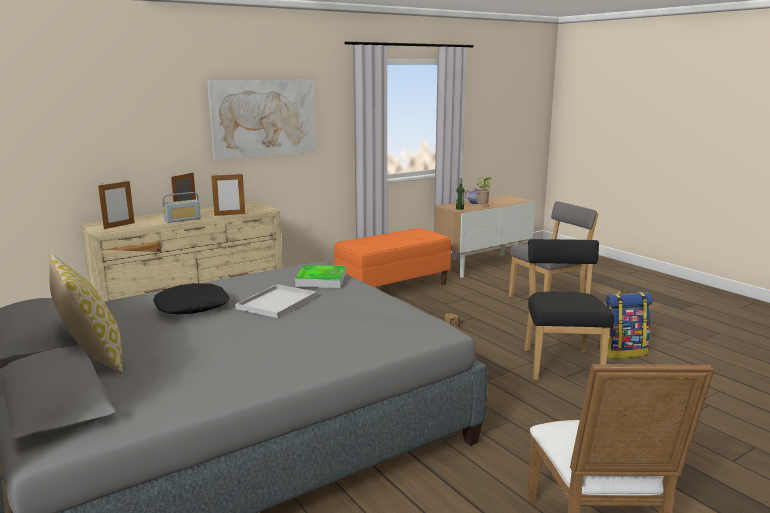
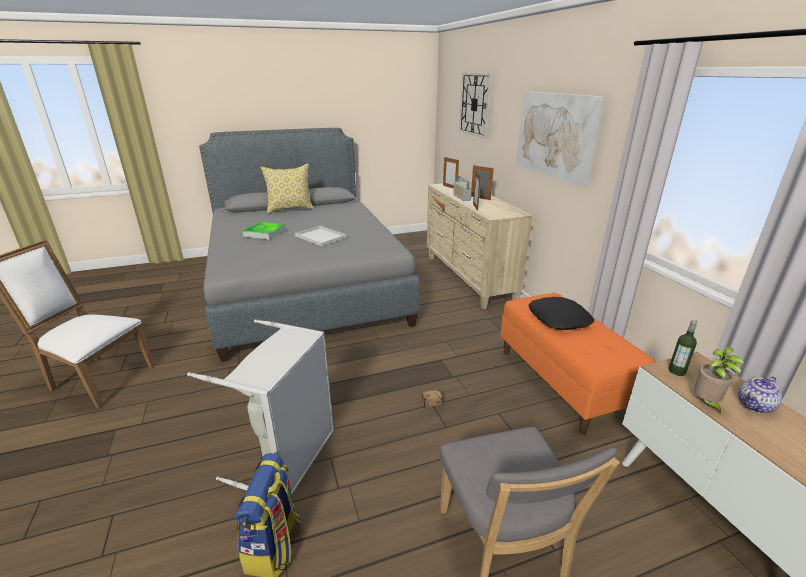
camera: 105 degrees right, 10 degrees up
black pillow [153,283,230,314] -> black pillow moved to [529,297,594,330]
tray [295,265,346,288] -> tray moved to [242,222,286,240]
black chair [525,239,614,380] -> grey laundry basket [187,319,334,495]
none -> wall clock [459,73,492,139]

